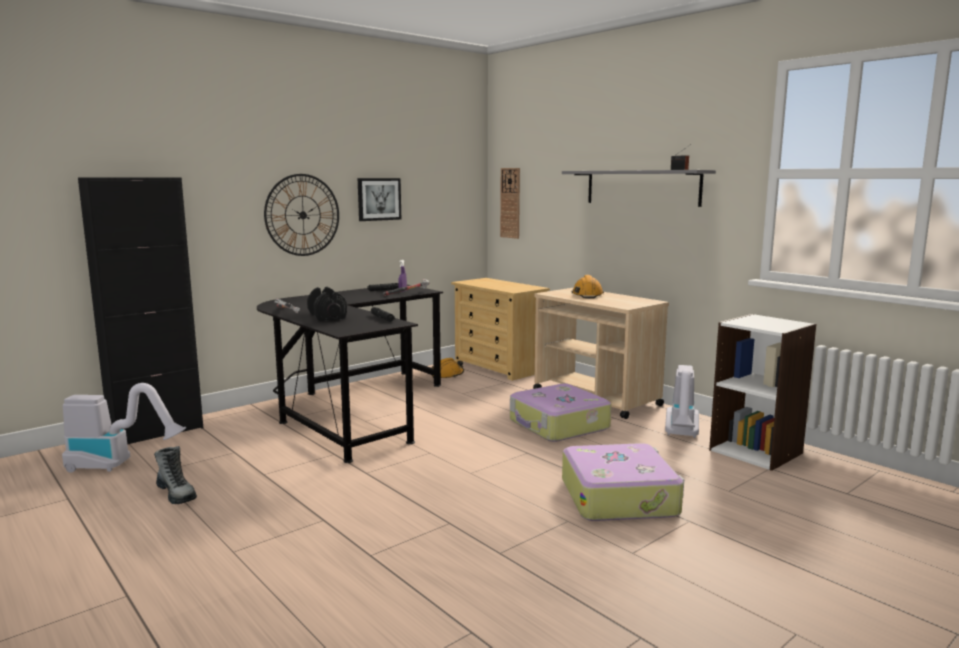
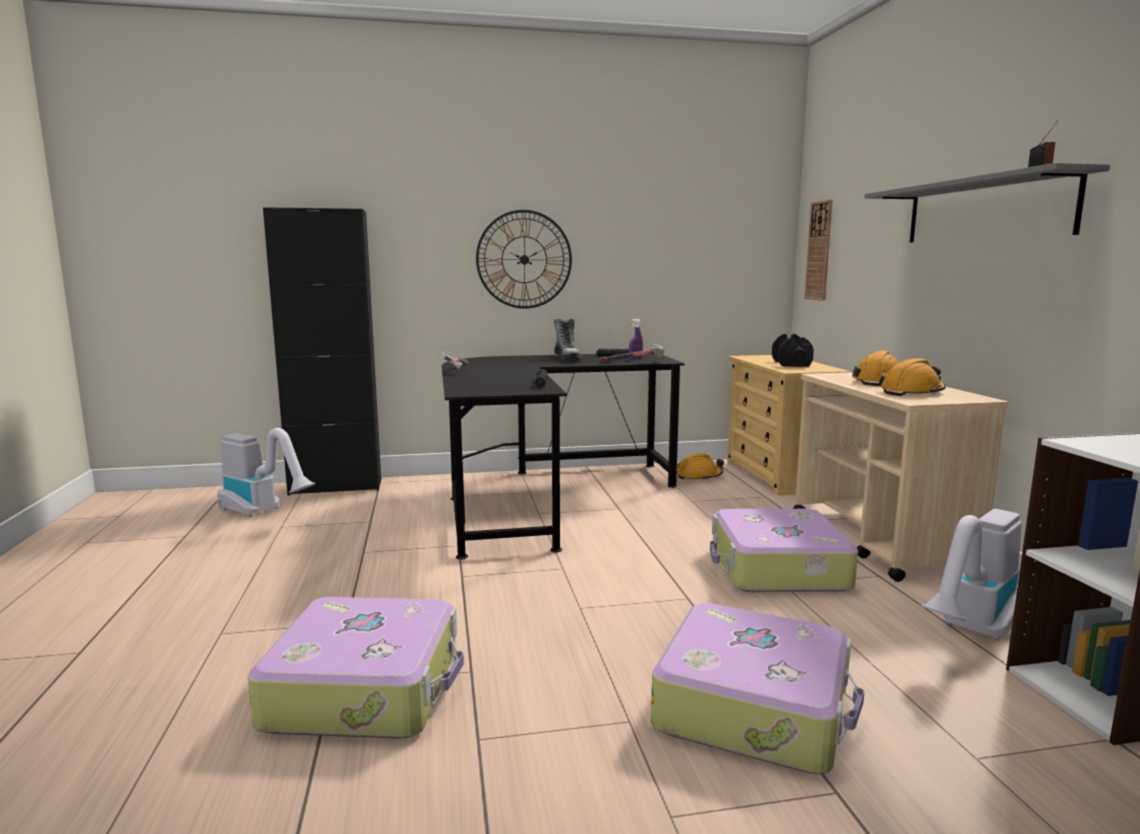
camera: 30 degrees right, 0 degrees up
boot [154,446,197,504] -> boot moved to [554,319,582,361]
black dumbbell [307,287,347,321] -> black dumbbell moved to [772,334,814,367]
picture [358,178,401,221] -> none
none -> suitcase [248,597,464,739]
none -> orange hard hat [879,359,946,396]

